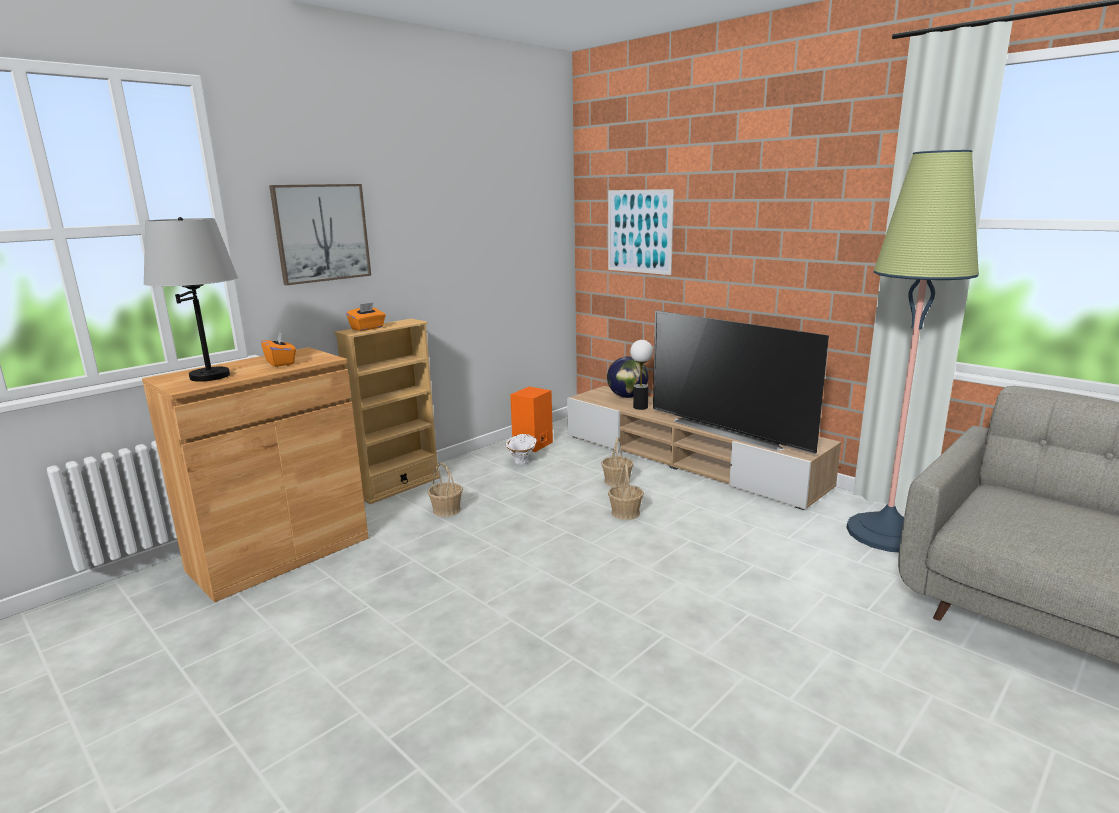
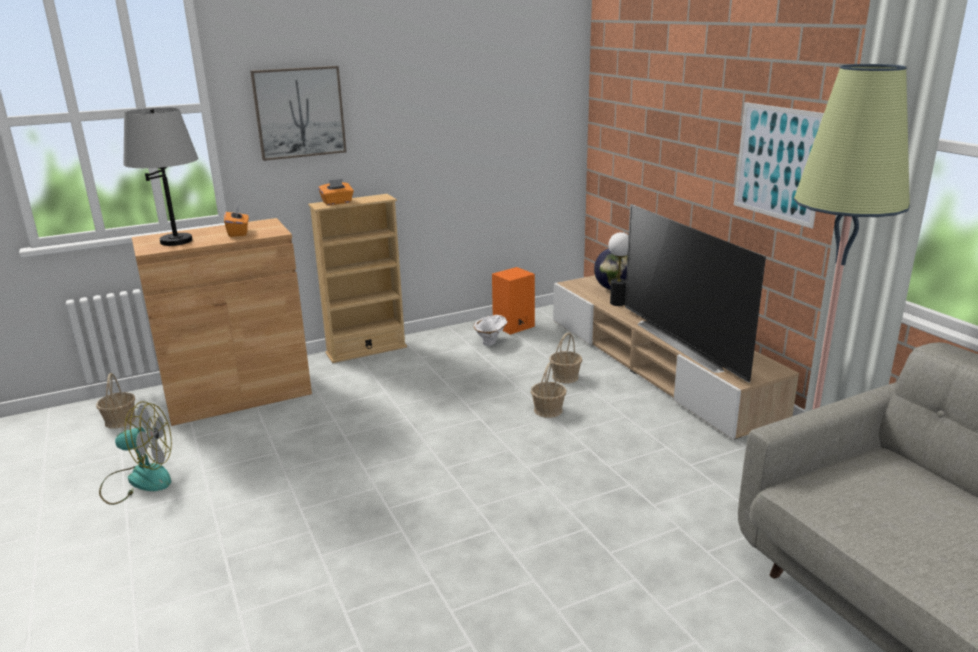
camera: 20 degrees right, 5 degrees up
basket [428,463,463,517] -> basket moved to [96,373,136,429]
picture [608,189,674,275] -> picture moved to [734,102,824,229]
none -> fan [99,401,172,505]

